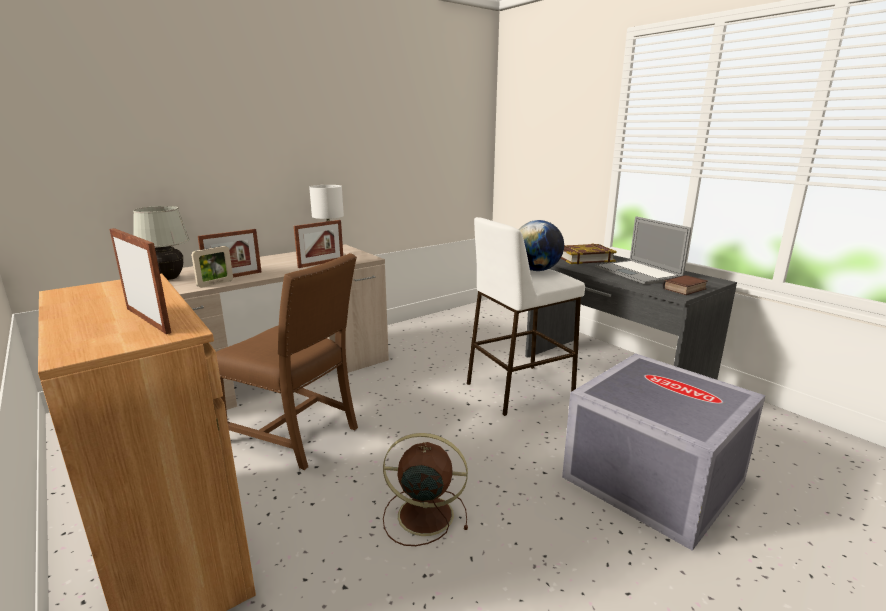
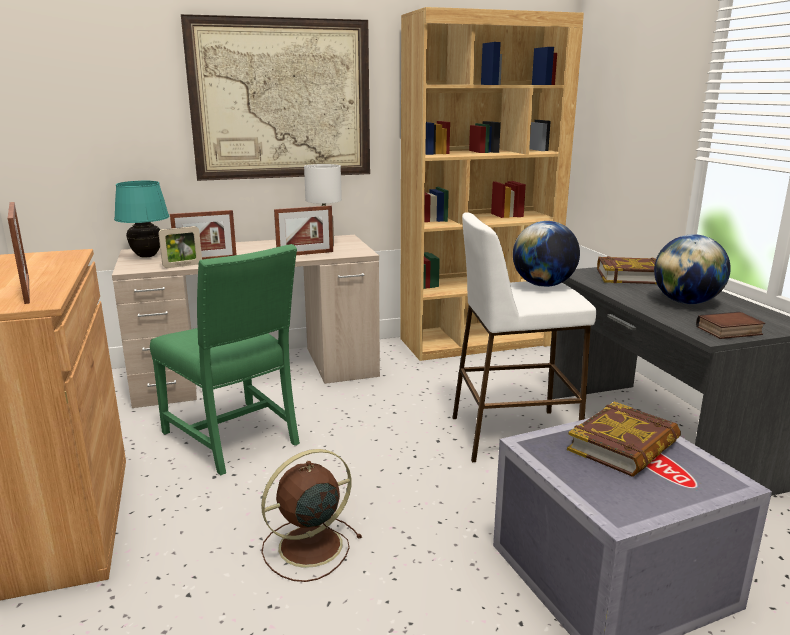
camera: 20 degrees right, 0 degrees up
white table lamp [133,206,190,280] -> turquoise table lamp [114,181,169,258]
brown chair [216,253,358,470] -> green chair [150,244,300,476]
brown fan [383,433,468,546] -> brown fan turned 60 degrees counterclockwise [261,449,362,582]
laptop [595,216,691,285] -> globe [654,234,731,304]
none -> picture [181,14,370,181]
none -> brown bookcase [400,7,584,361]
none -> book [567,402,681,477]

